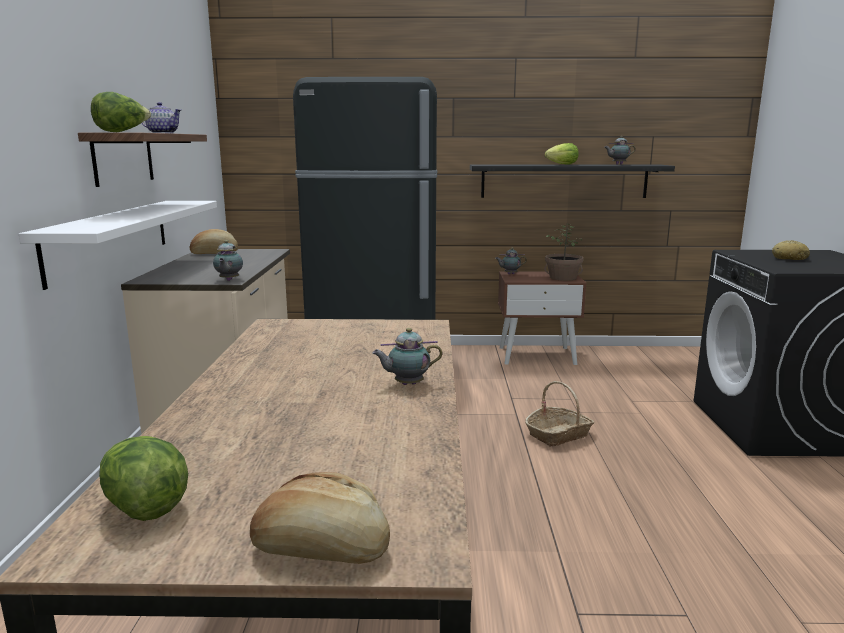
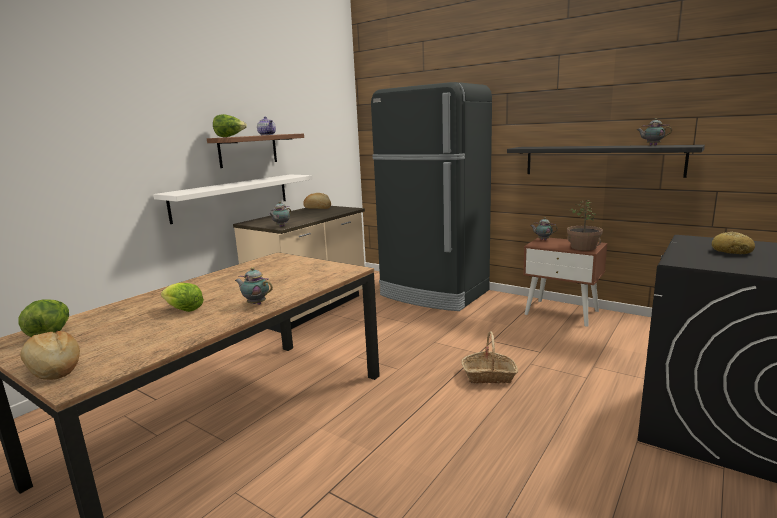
camera: 35 degrees right, 0 degrees up
lettuce [545,143,579,165] -> lettuce moved to [161,283,204,312]

